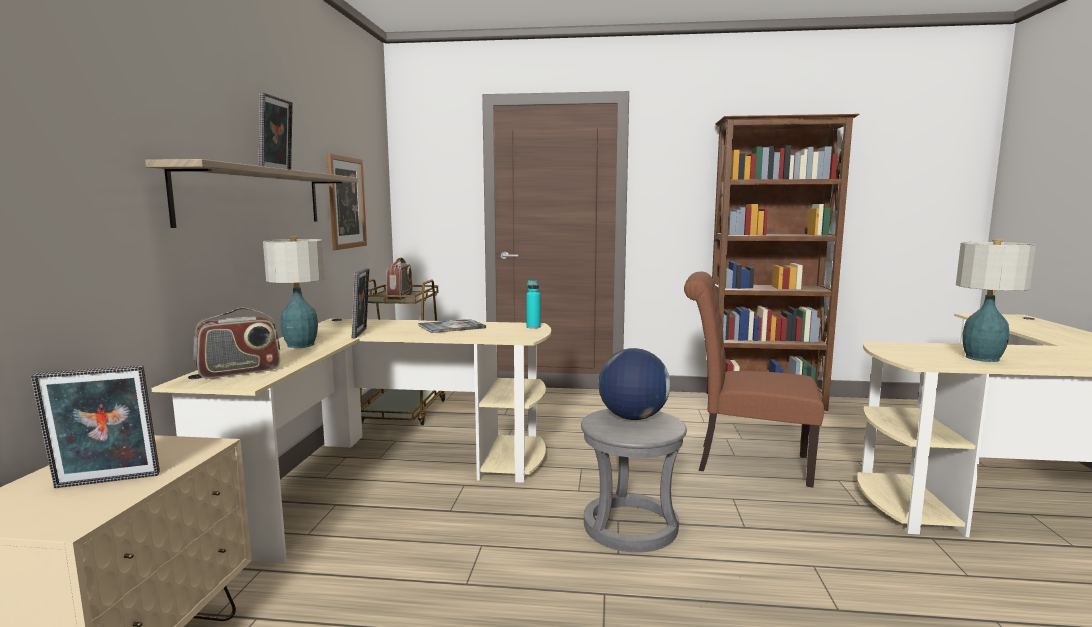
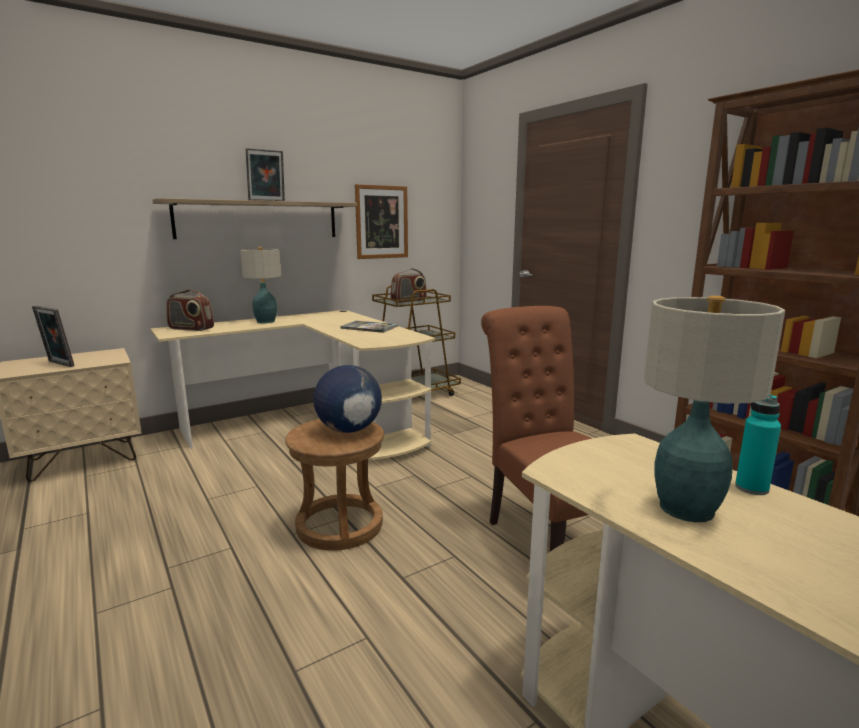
camera: 50 degrees right, 5 degrees up
picture frame [352,268,370,338] -> none
turquoise bottle [526,280,541,329] -> turquoise bottle moved to [735,394,781,495]
grey stool [581,409,687,553] -> brown stool [285,419,384,551]

